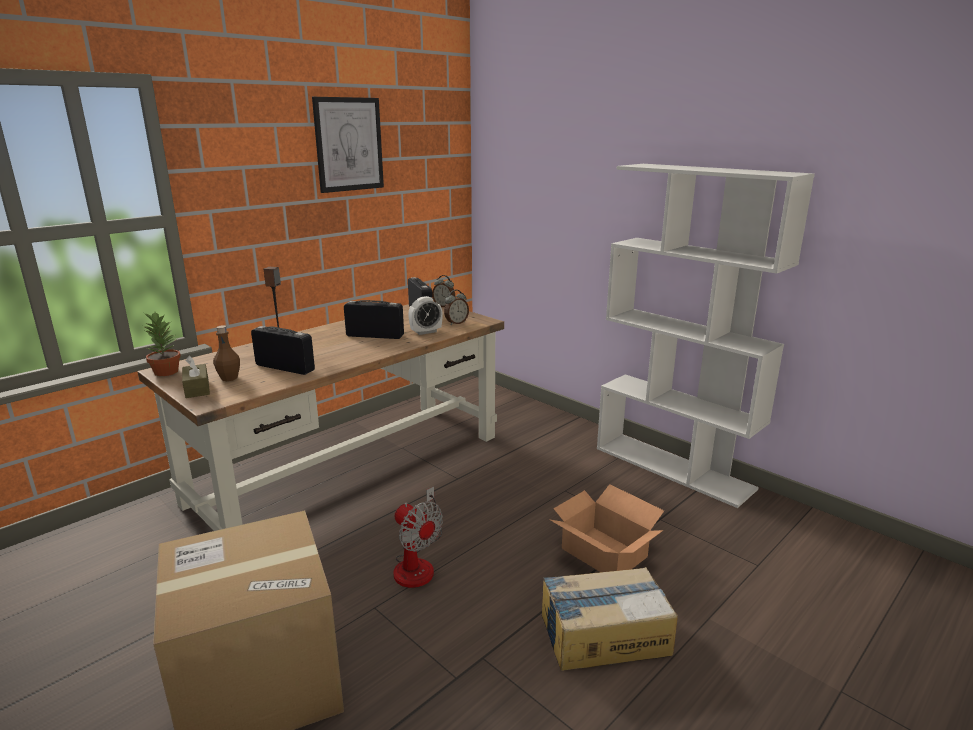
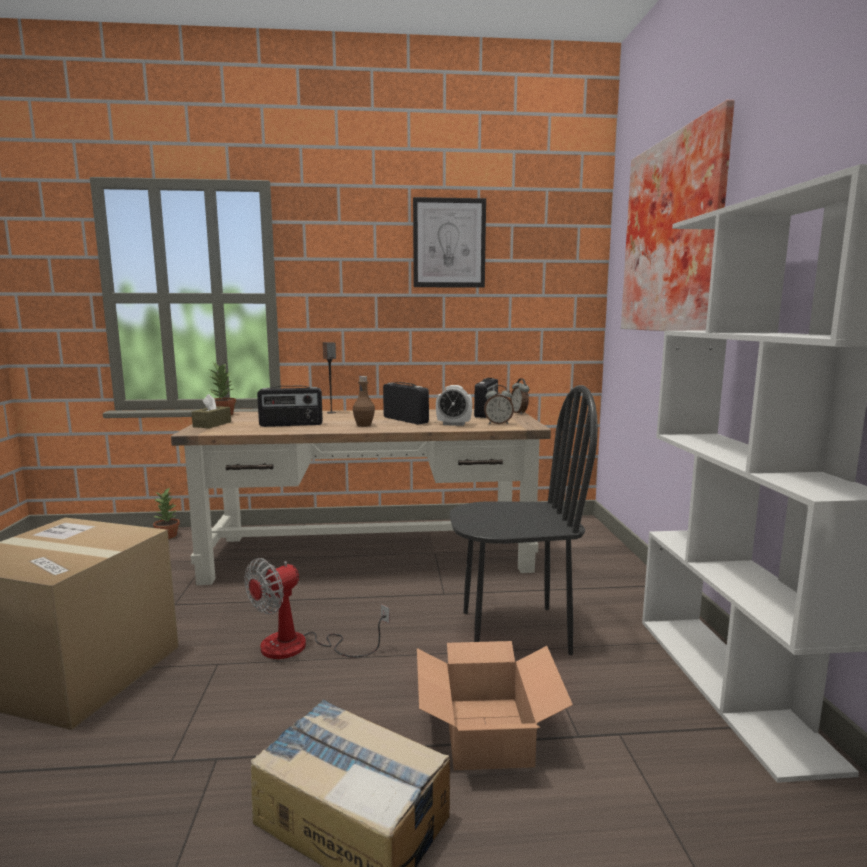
camera: 40 degrees right, 10 degrees down
brown bottle [213,325,240,381] -> brown bottle moved to [353,376,375,427]
radio [251,326,315,375] -> radio turned 105 degrees clockwise [257,386,323,427]
fan [393,487,443,588] -> fan turned 45 degrees clockwise [244,558,390,659]
none -> potted plant [153,487,180,539]
none -> black chair [450,385,598,655]
none -> picture [621,100,735,331]

